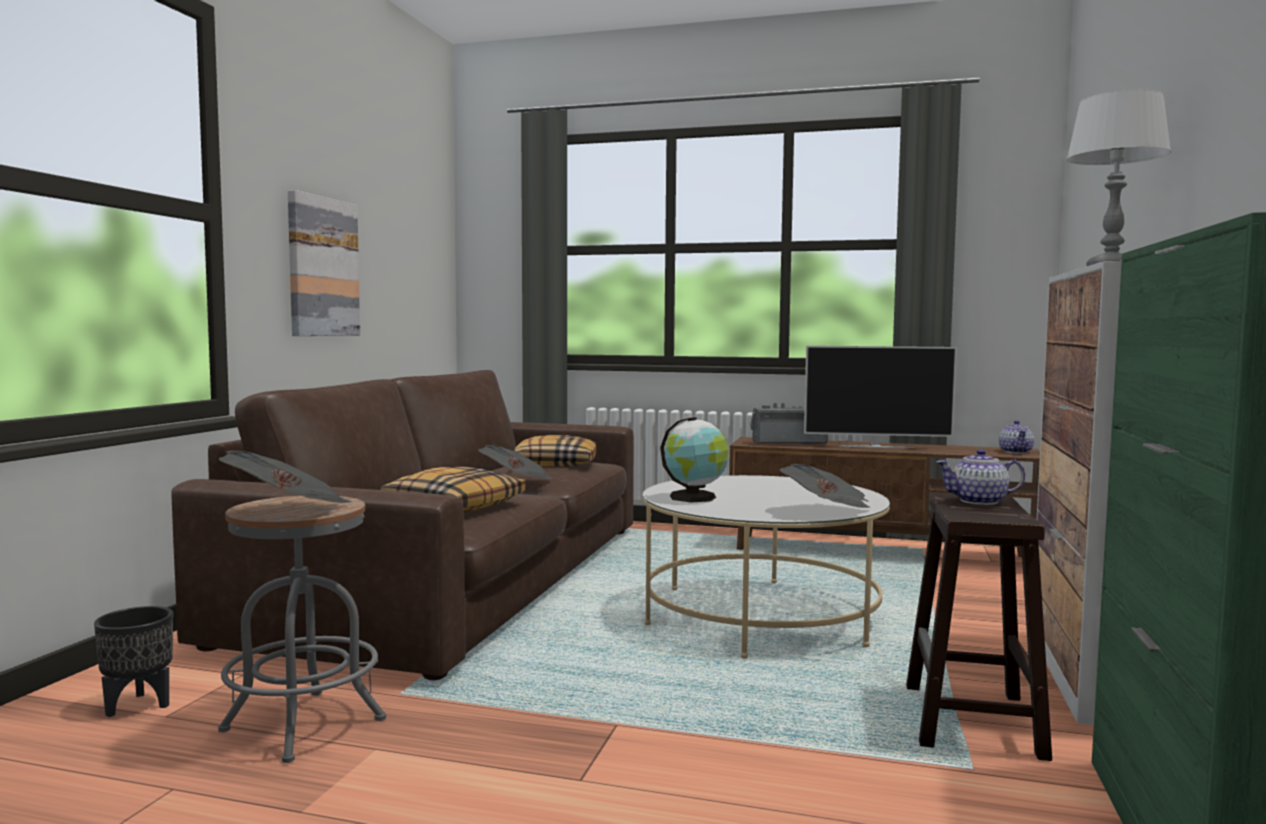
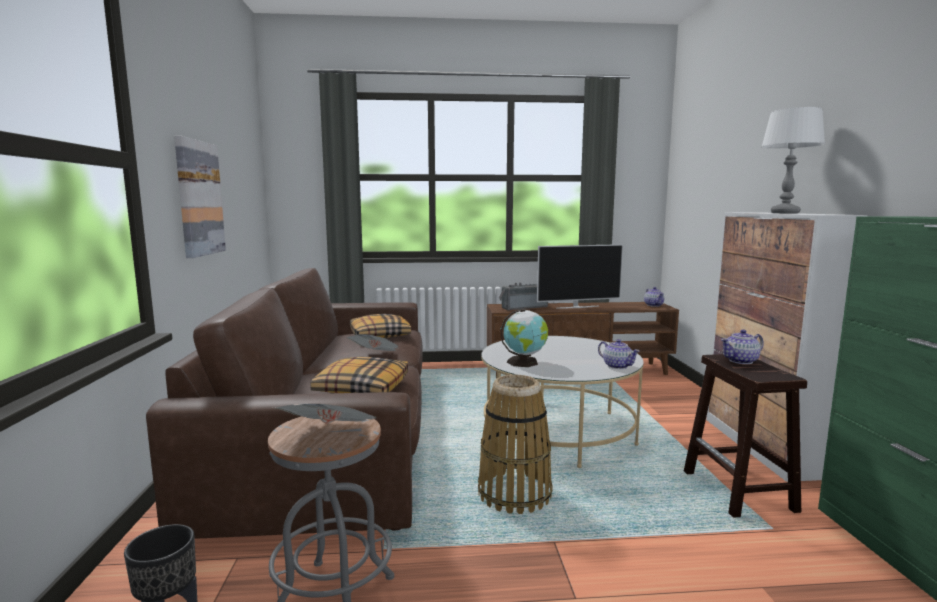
camera: 20 degrees left, 5 degrees up
newspaper [779,464,870,508] -> teapot [598,339,640,369]
none -> basket [478,375,553,514]

